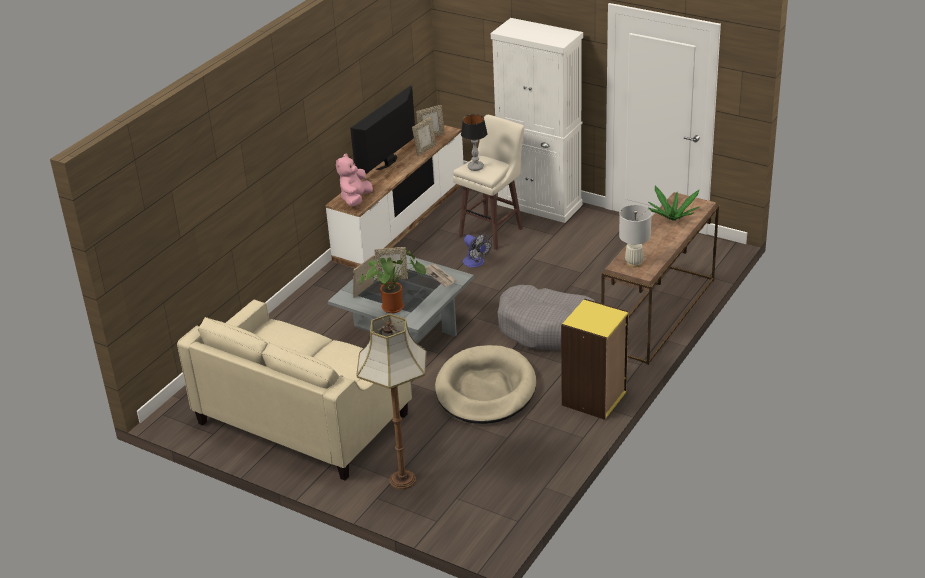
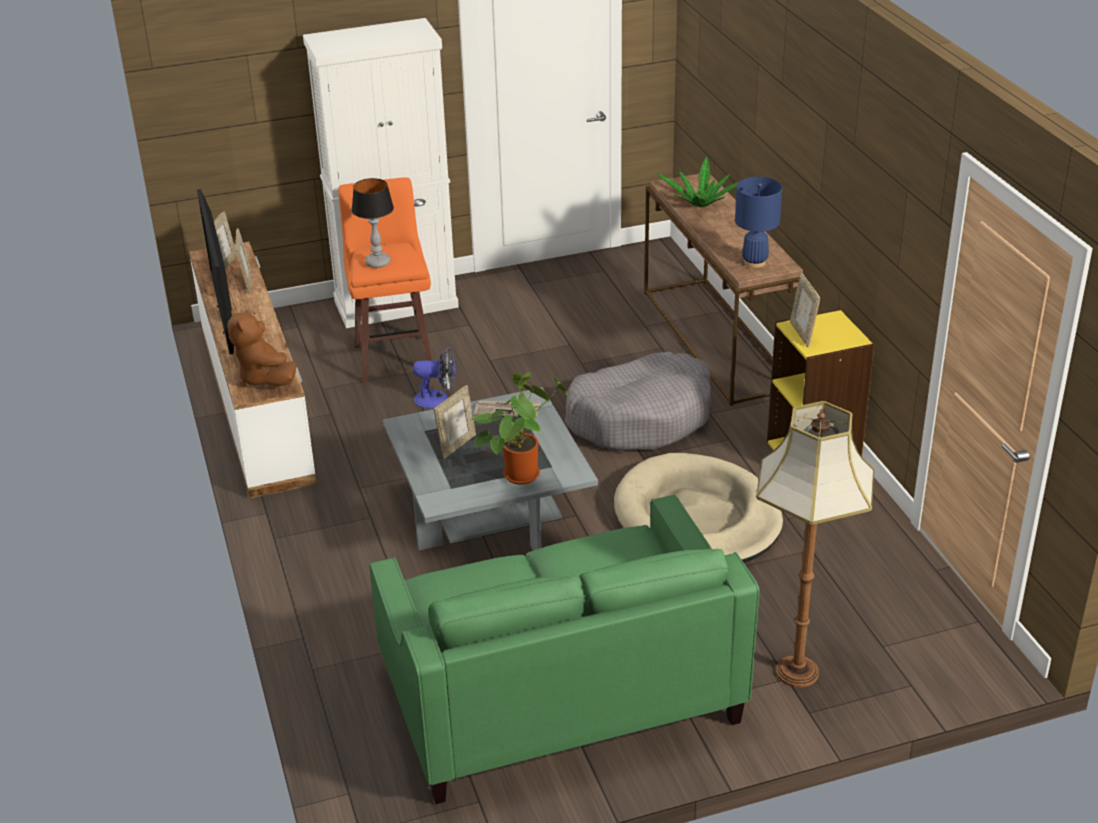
camera: 50 degrees left, 0 degrees up
beige sofa [177,300,412,481] -> green sofa [369,495,760,804]
pink plush toy [336,154,373,207] -> brown plush toy [227,309,296,386]
picture frame [353,255,375,298] -> picture frame moved to [790,273,820,347]
beige stool [453,115,524,250] -> orange stool [338,177,432,383]
white table lamp [619,205,652,268] -> blue table lamp [735,177,782,268]

